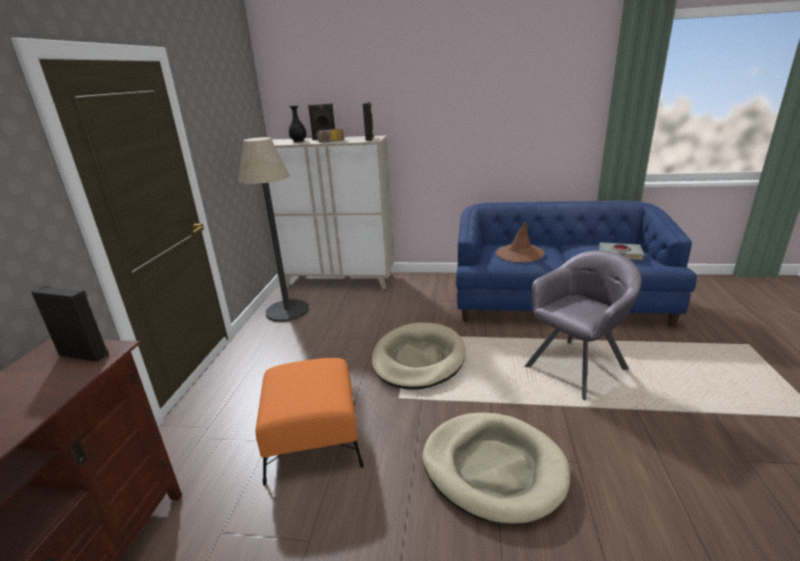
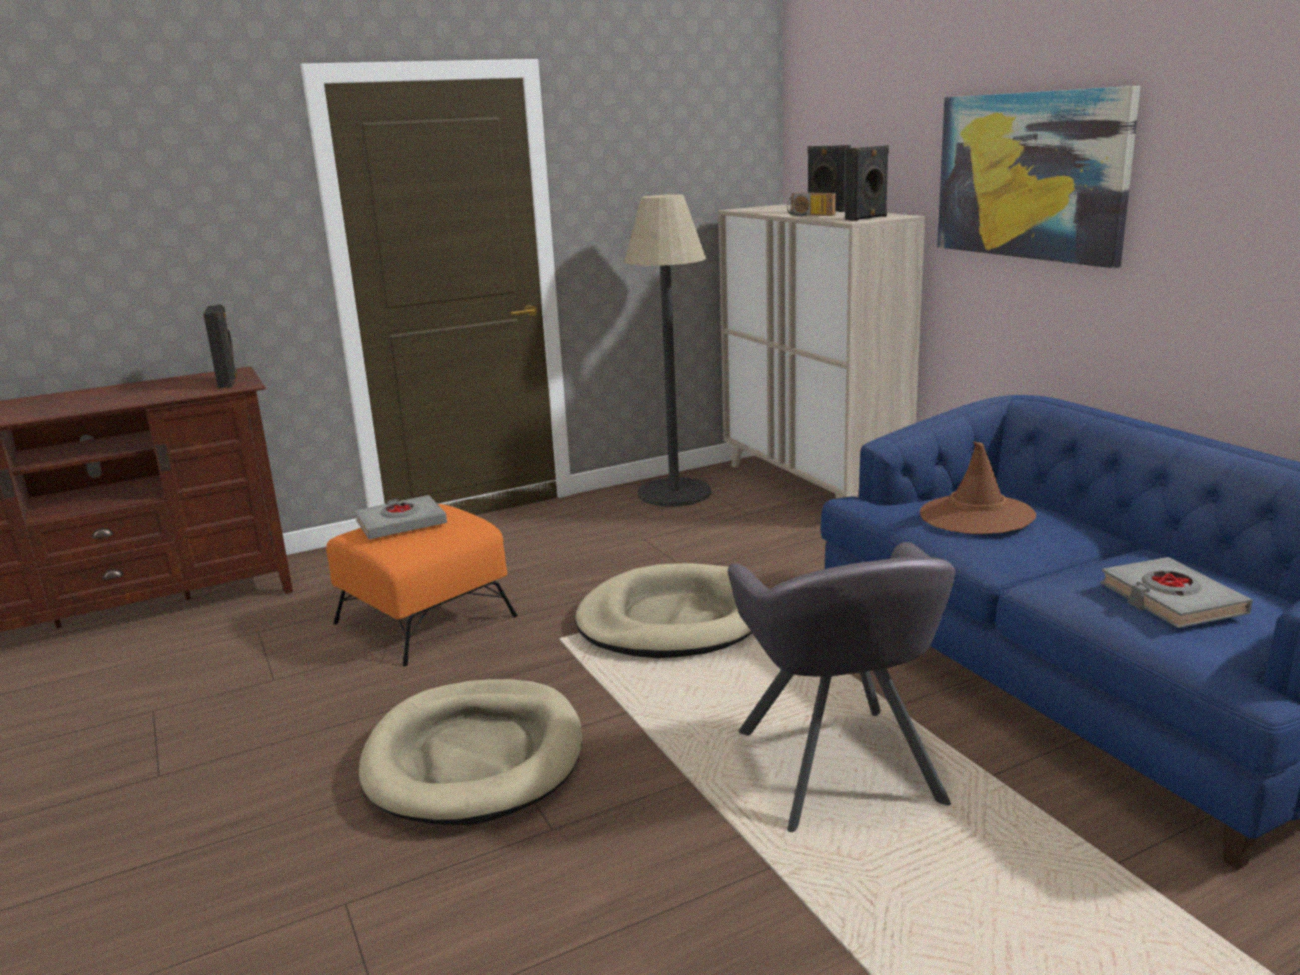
camera: 55 degrees right, 5 degrees down
black vase [288,105,306,142] -> none
grey armchair [525,250,641,400] -> grey armchair turned 60 degrees clockwise [728,542,955,832]
none -> grey book [355,495,447,539]
none -> picture [937,86,1140,268]

